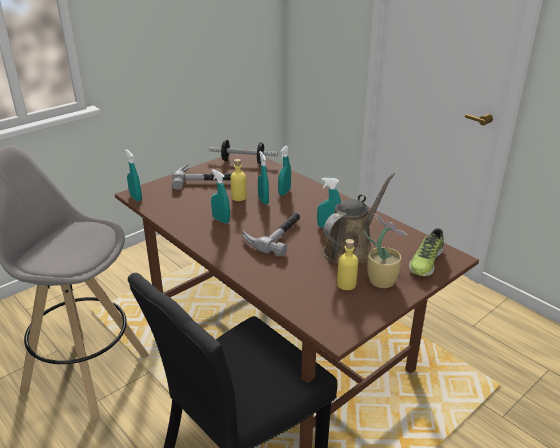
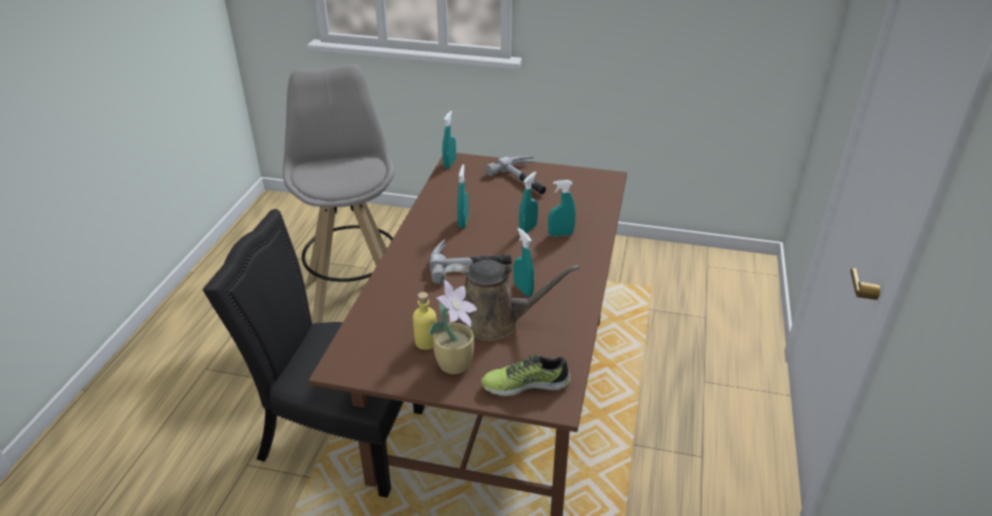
camera: 55 degrees right, 5 degrees up
dumbbell [209,140,278,164] -> none
yellow bottle [230,159,247,201] -> none

